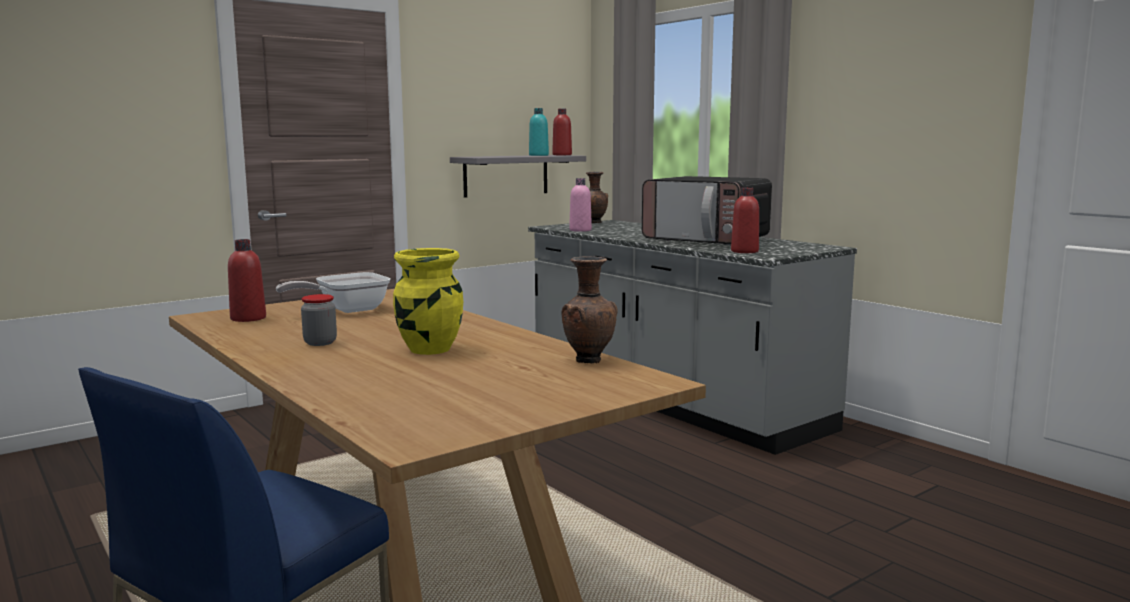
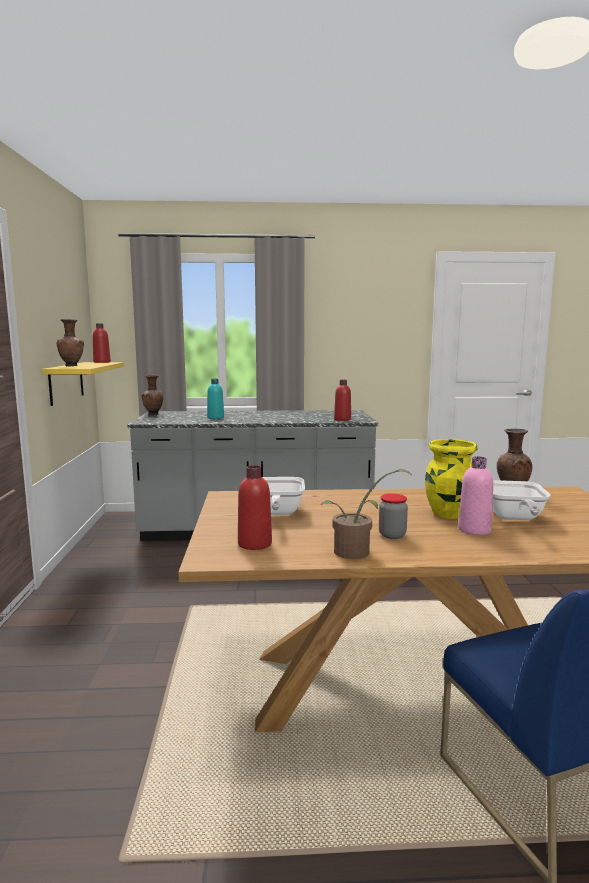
camera: 55 degrees left, 0 degrees up
grey shelf [450,155,586,198] -> yellow shelf [42,362,124,406]
turquoise bottle [529,108,549,156] -> turquoise bottle moved to [207,379,224,419]
pink bottle [569,178,592,232] -> pink bottle moved to [458,456,493,535]
microwave [642,176,772,245] -> none
none -> brown vase [57,319,84,367]
none -> potted plant [321,469,410,559]
none -> frying pan [493,480,551,520]

